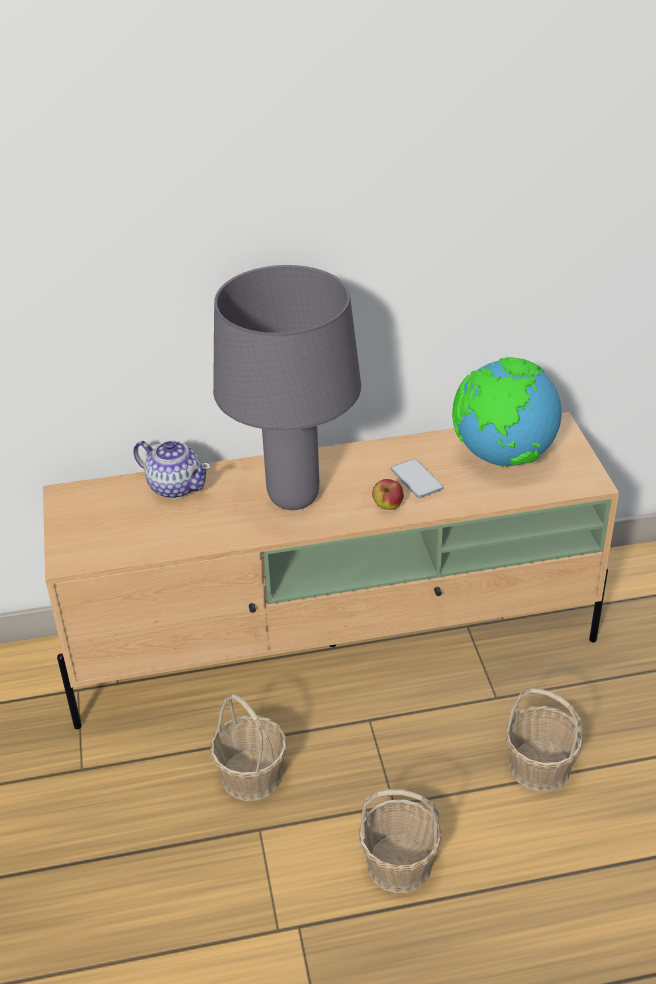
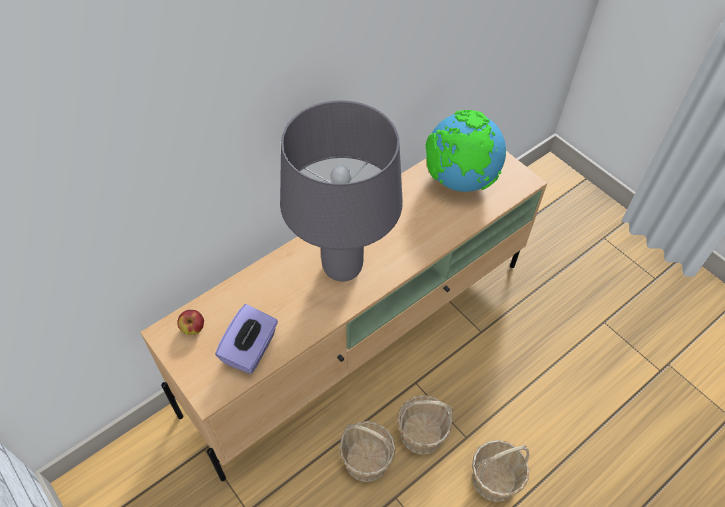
camera: 30 degrees left, 15 degrees up
teapot [133,441,211,499] -> none
apple [372,479,404,510] -> apple moved to [177,310,204,335]
phone [391,459,444,498] -> none
basket [505,688,583,792] -> basket moved to [397,395,453,455]
none -> purple tissue box [215,304,278,374]

